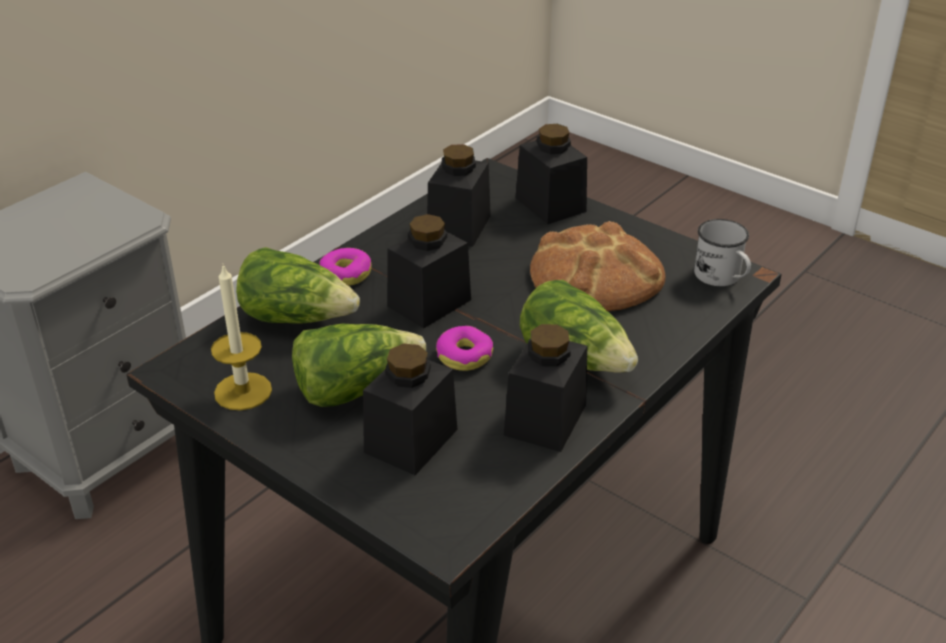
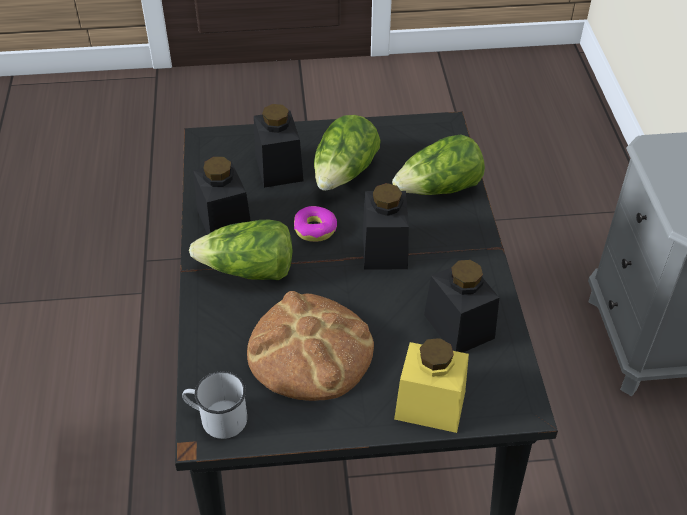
camera: 135 degrees right, 10 degrees up
candle [211,263,272,411] -> none
donut [319,248,371,286] -> none
black jar [516,124,587,224] -> yellow jar [394,338,469,433]

